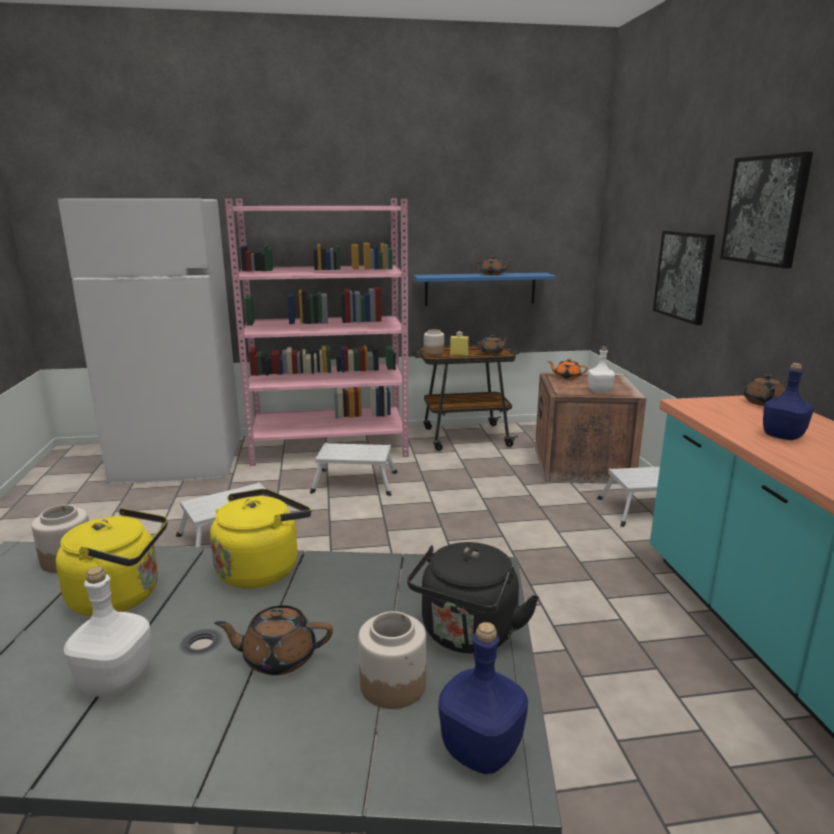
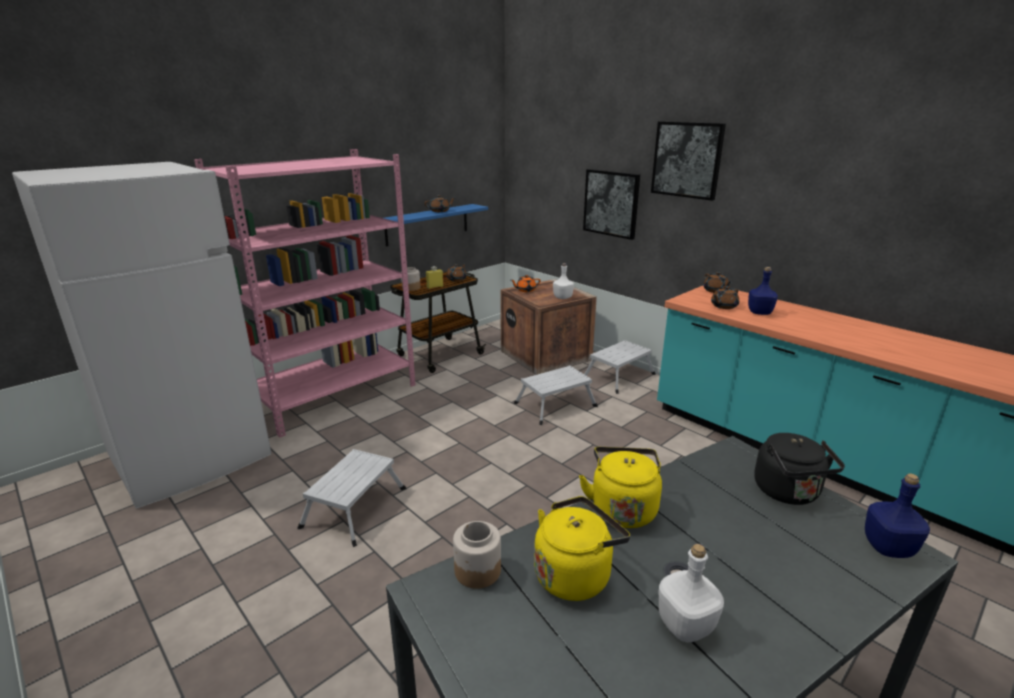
camera: 35 degrees left, 5 degrees up
brown teapot [214,605,333,675] -> brown teapot moved to [711,286,739,309]
white step ladder [310,443,398,496] -> white step ladder moved to [513,365,598,425]
jar [358,611,426,709] -> none

